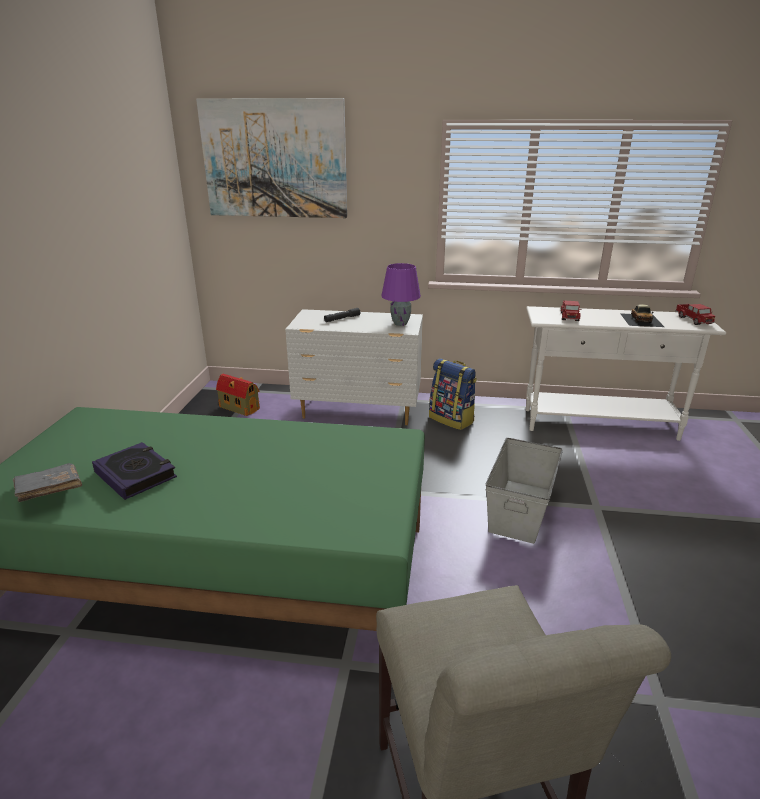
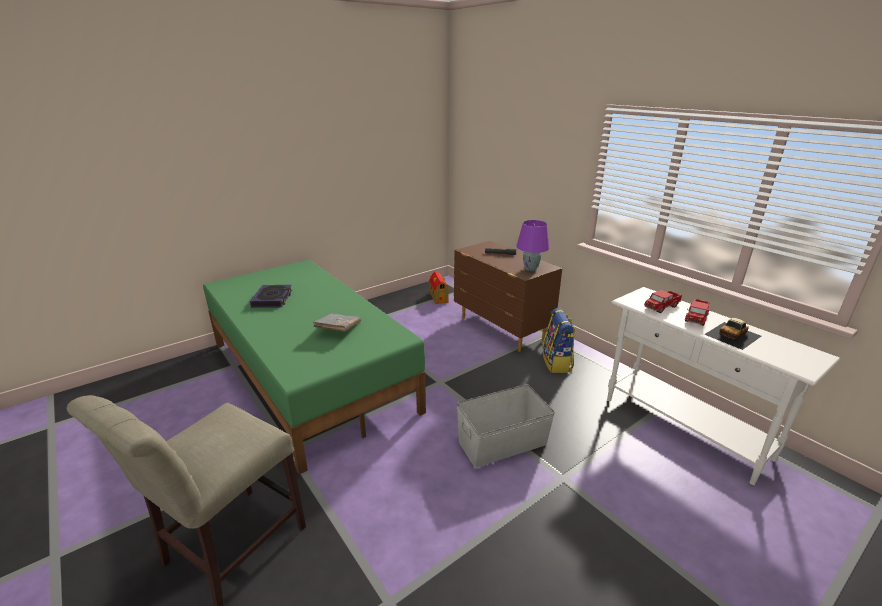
camera: 45 degrees right, 0 degrees up
grey book [13,463,82,502] -> grey book moved to [313,313,361,332]
picture [196,98,347,218] -> none
white dresser [285,309,423,425] -> brown dresser [454,241,562,352]
toy truck [675,304,715,325] -> toy truck moved to [685,299,710,326]

